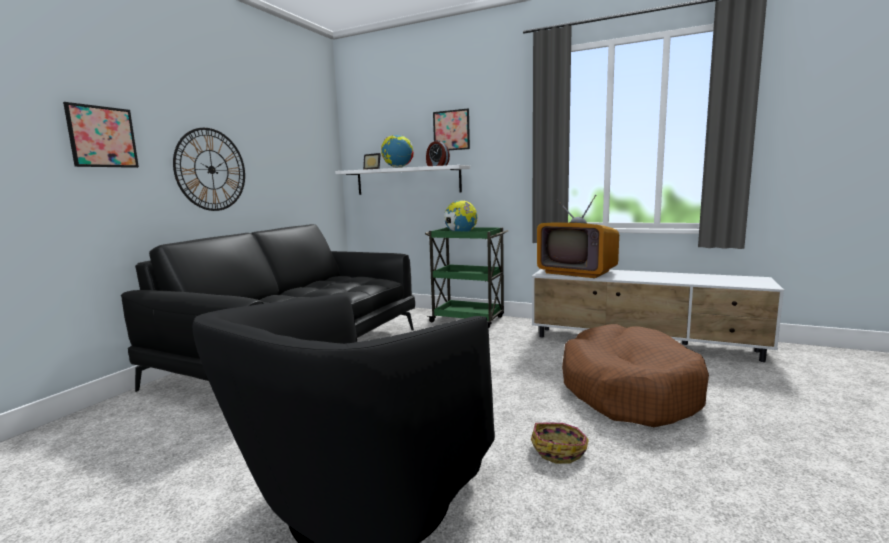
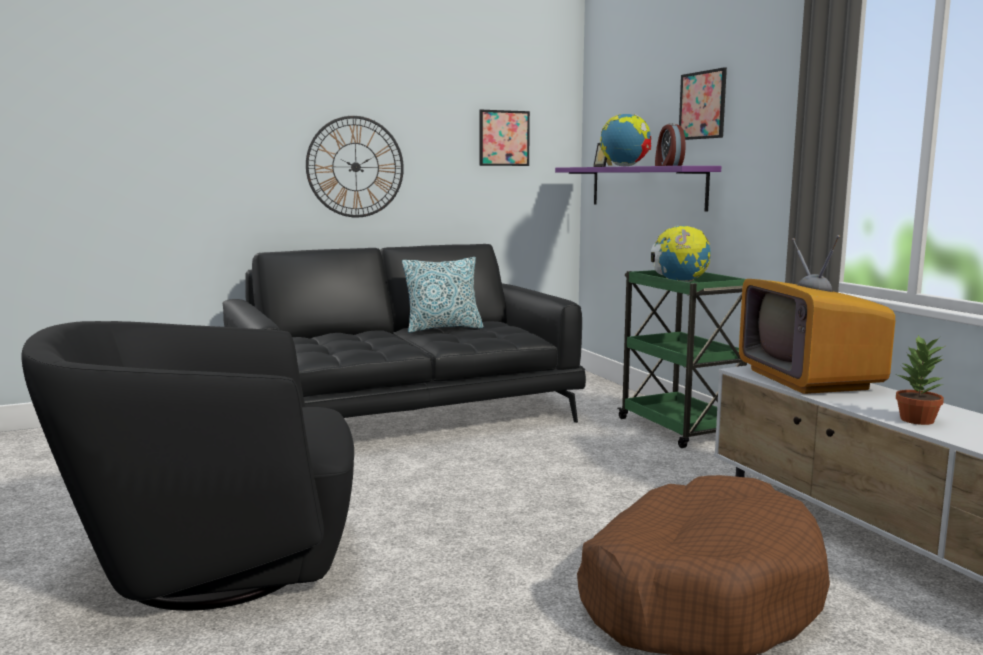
camera: 40 degrees right, 0 degrees up
picture [63,102,139,168] -> picture moved to [479,110,530,166]
white shelf [335,165,470,195] -> purple shelf [555,166,721,212]
basket [531,423,589,464] -> none
none -> pillow [402,257,484,333]
none -> potted plant [896,335,945,425]

